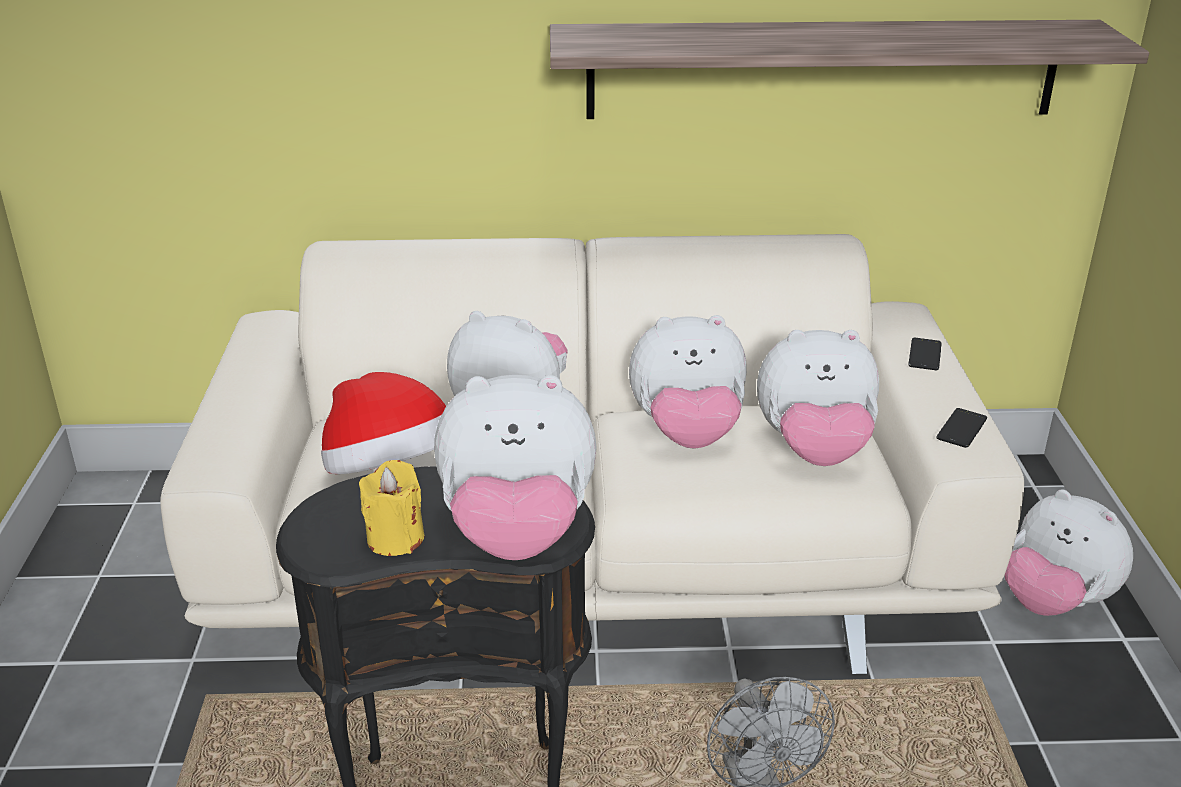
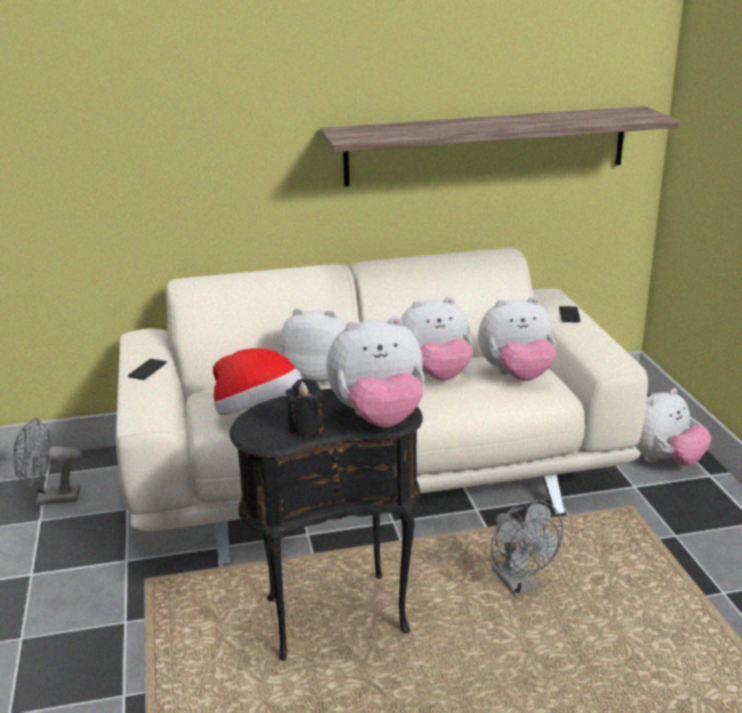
camera: 10 degrees left, 5 degrees down
yellow candle [359,460,424,556] -> black candle [286,378,324,437]
phone [936,408,987,448] -> phone moved to [128,359,167,380]
plush toy [1005,489,1133,616] -> plush toy turned 75 degrees counterclockwise [635,388,711,466]
none -> grey fan [13,417,82,505]

